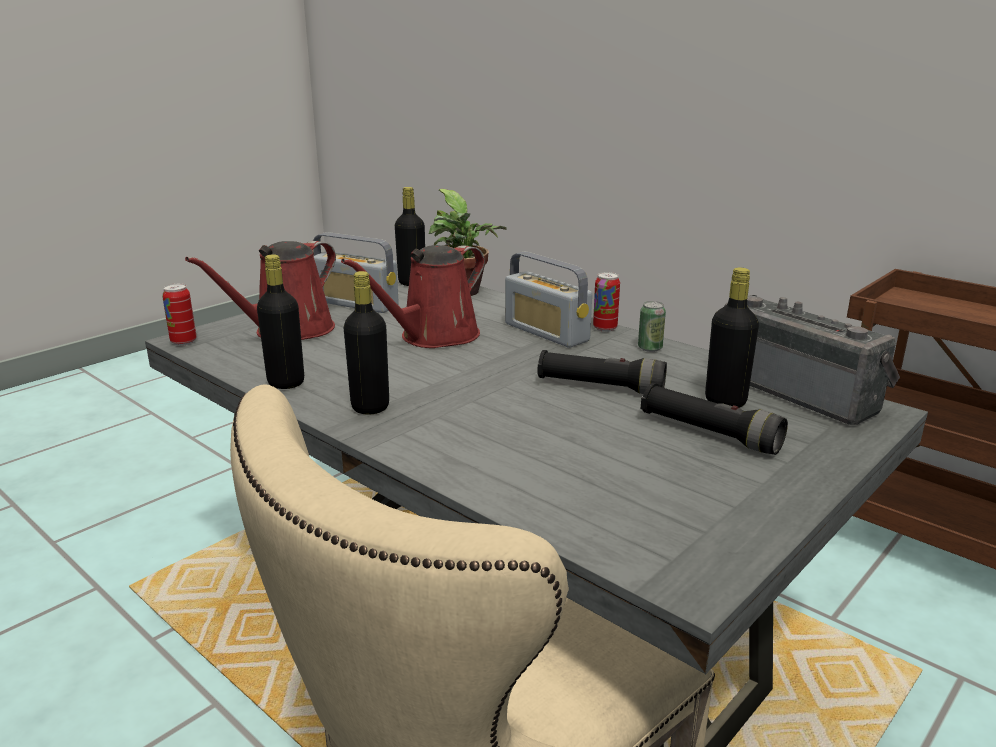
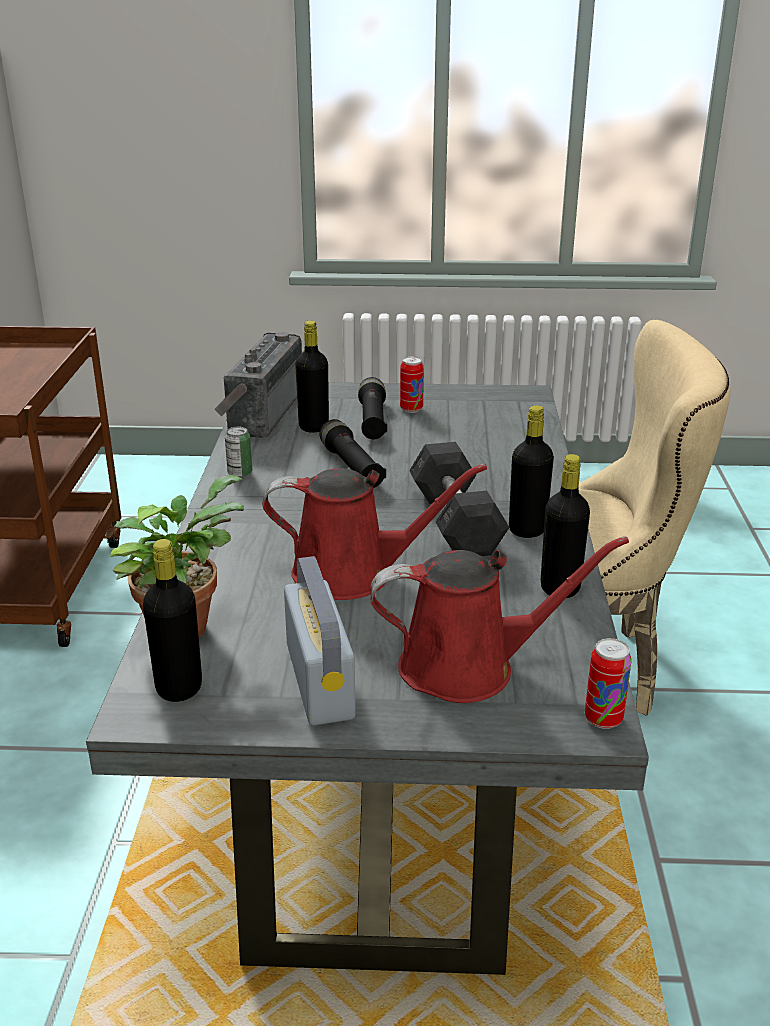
camera: 130 degrees left, 5 degrees up
radio [505,252,592,348] -> none
can [593,272,620,332] -> can moved to [400,356,424,413]
none -> grey dumbbell [409,442,510,556]

